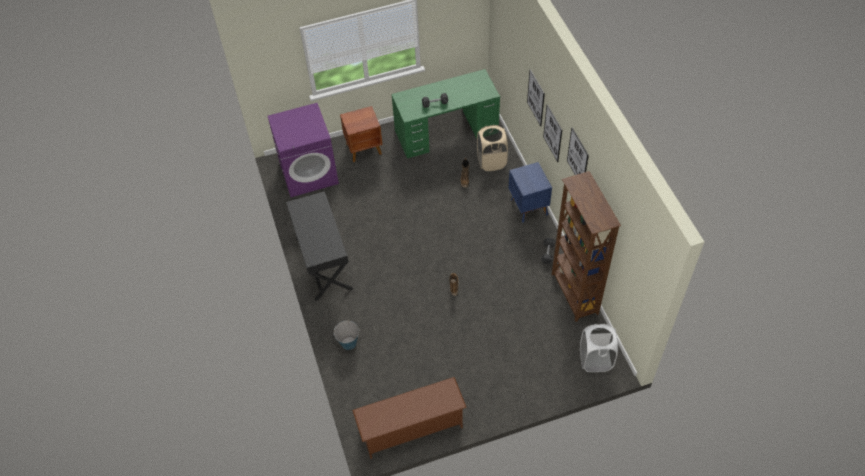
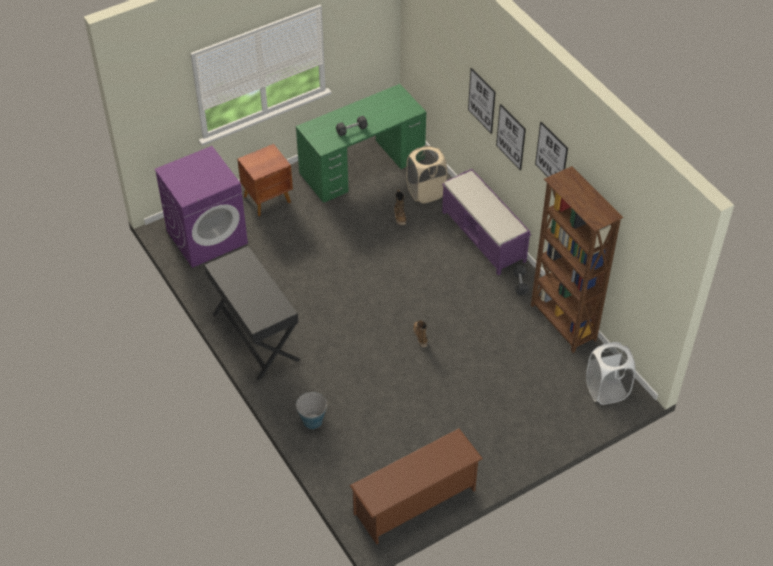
camera: 15 degrees left, 5 degrees down
blue nightstand [509,162,552,223] -> purple bench [442,169,531,275]

